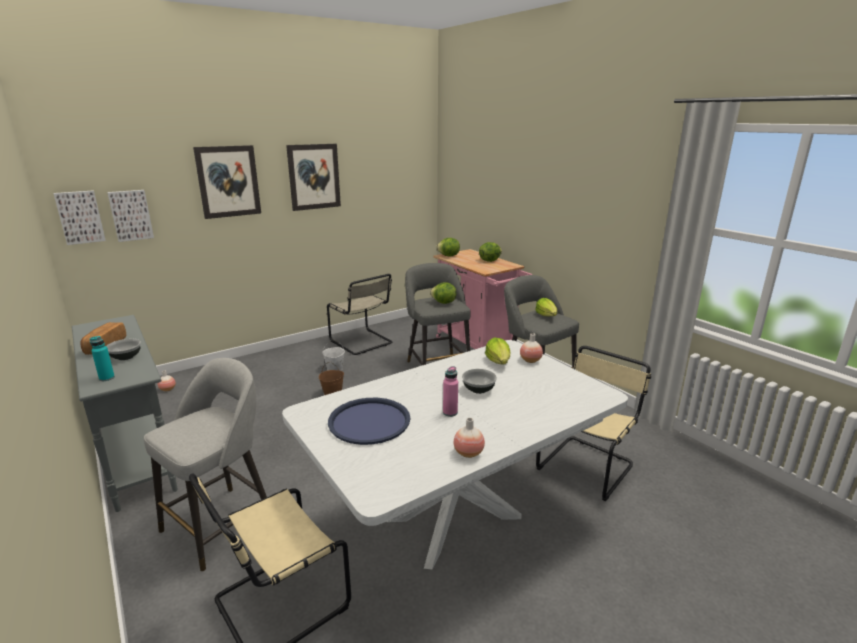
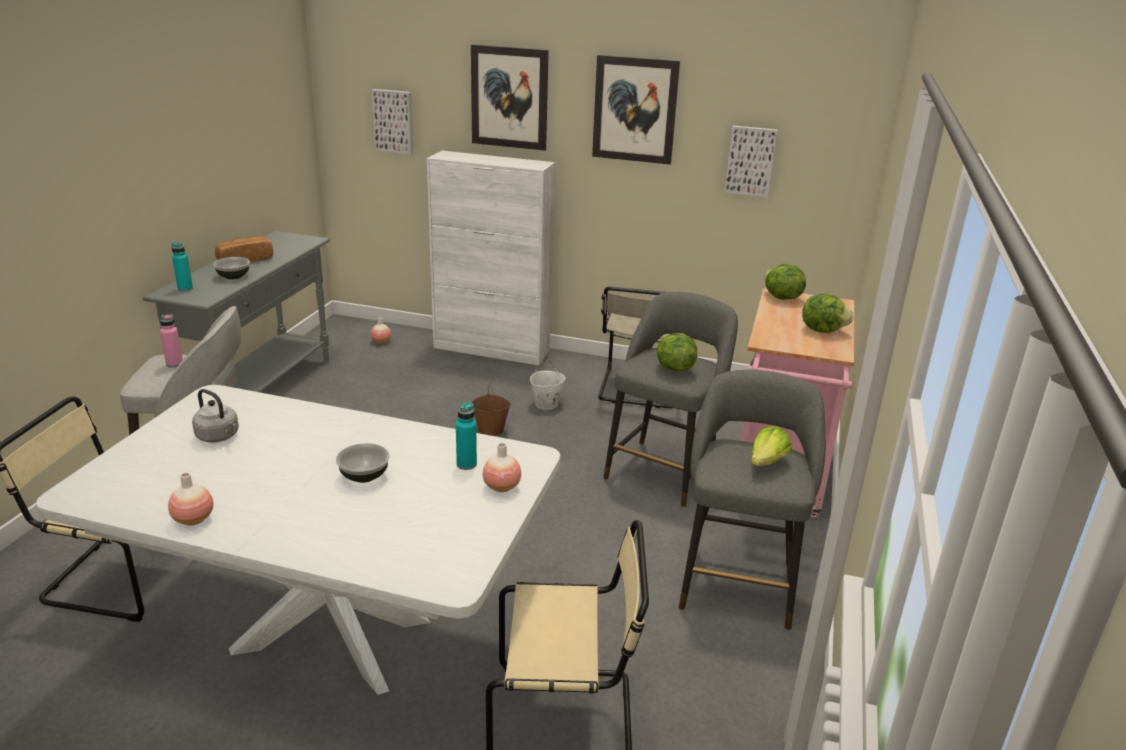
camera: 50 degrees right, 5 degrees up
picture [53,190,106,245] -> picture moved to [725,125,778,197]
blue tray [328,398,410,445] -> grey kettle [192,389,239,443]
pink bottle [443,366,458,417] -> pink bottle moved to [160,315,183,368]
lettuce [485,337,511,364] -> turquoise bottle [456,402,477,470]
none -> white cabinet [427,151,555,365]

